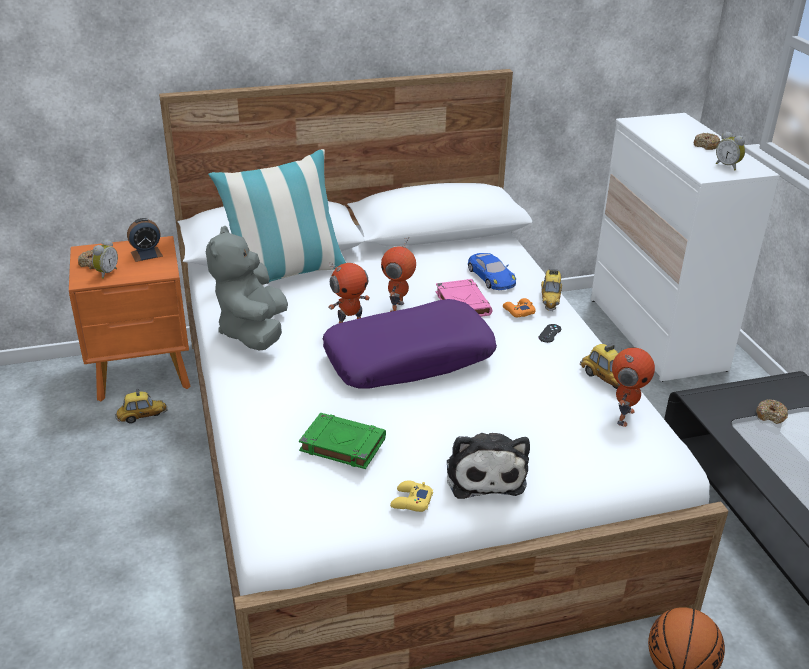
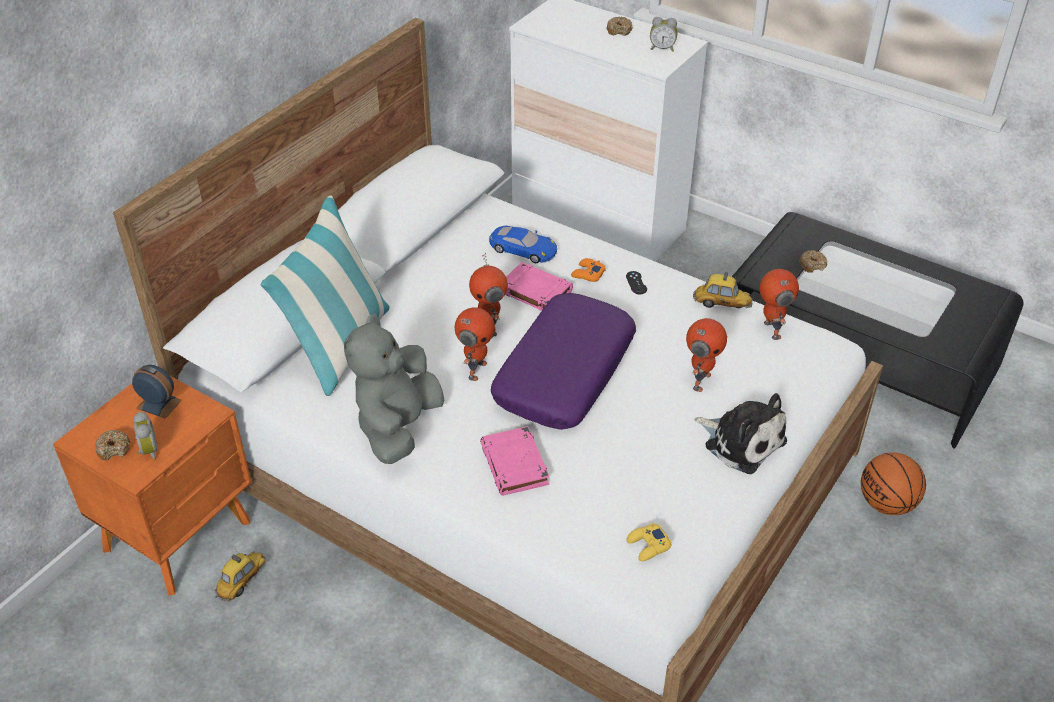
camera: 40 degrees left, 10 degrees up
alarm clock [127,218,163,262] -> alarm clock turned 90 degrees counterclockwise [132,365,182,419]
grey plush toy [206,226,288,350] -> grey plush toy turned 60 degrees clockwise [344,314,444,464]
green book [299,413,386,469] -> none
yellow game controller [390,480,433,512] -> yellow game controller moved to [627,523,672,562]
toy car [541,269,562,311] -> none
none -> pink book [480,426,549,496]
none -> toy robot [686,318,727,392]

